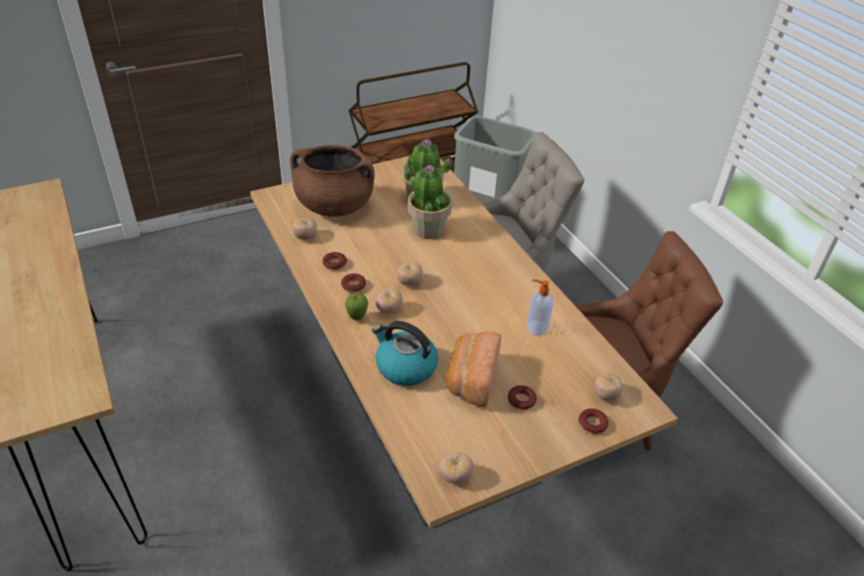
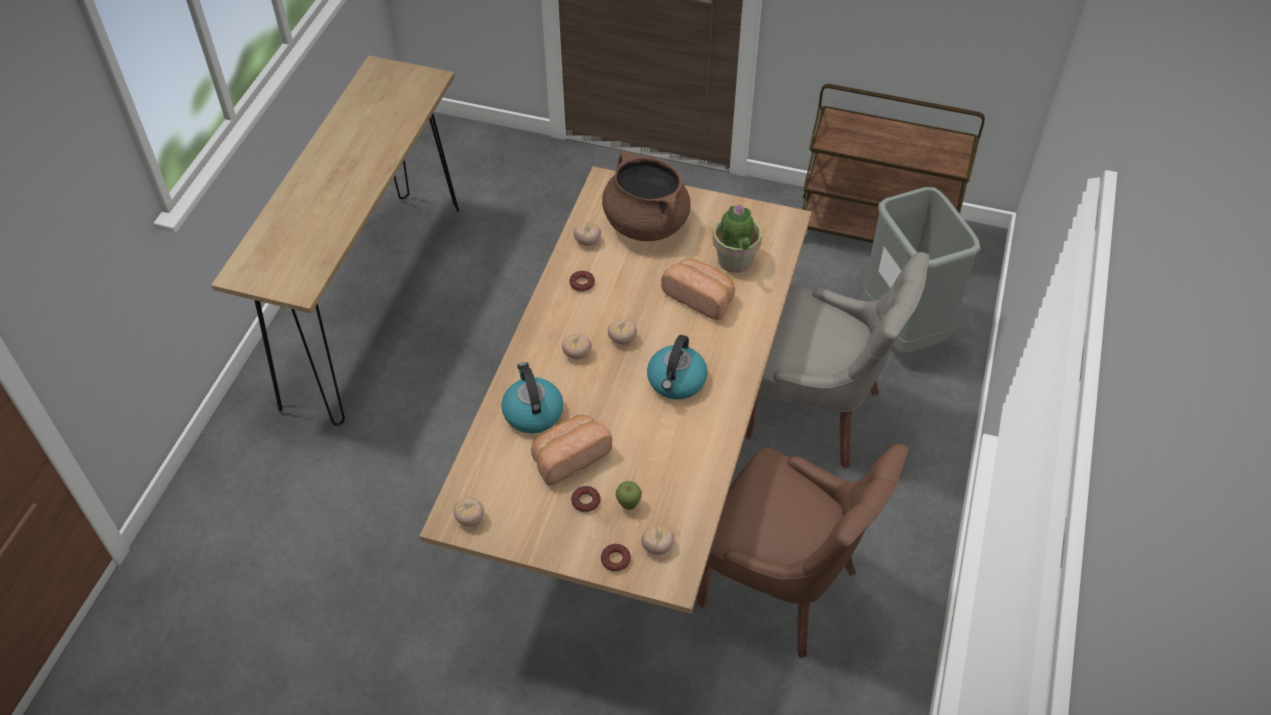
camera: 45 degrees right, 10 degrees up
donut [341,273,366,293] -> none
apple [345,293,368,320] -> apple moved to [616,481,642,510]
potted plant [405,164,452,239] -> bread [661,258,735,320]
soap dispenser [527,279,553,335] -> none
none -> kettle [647,335,707,400]

